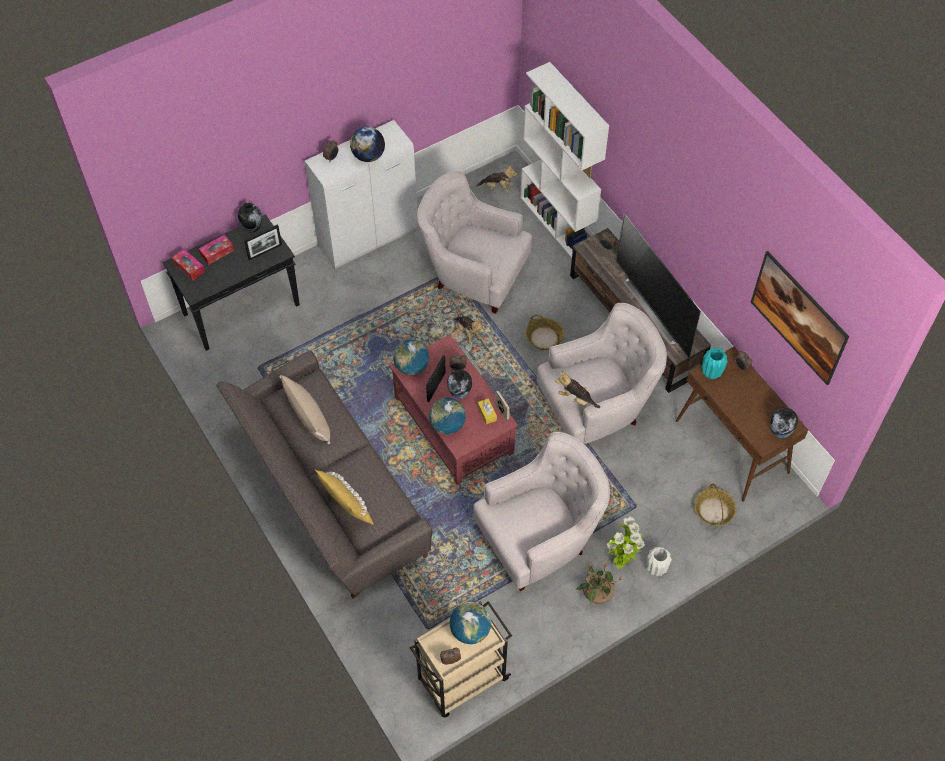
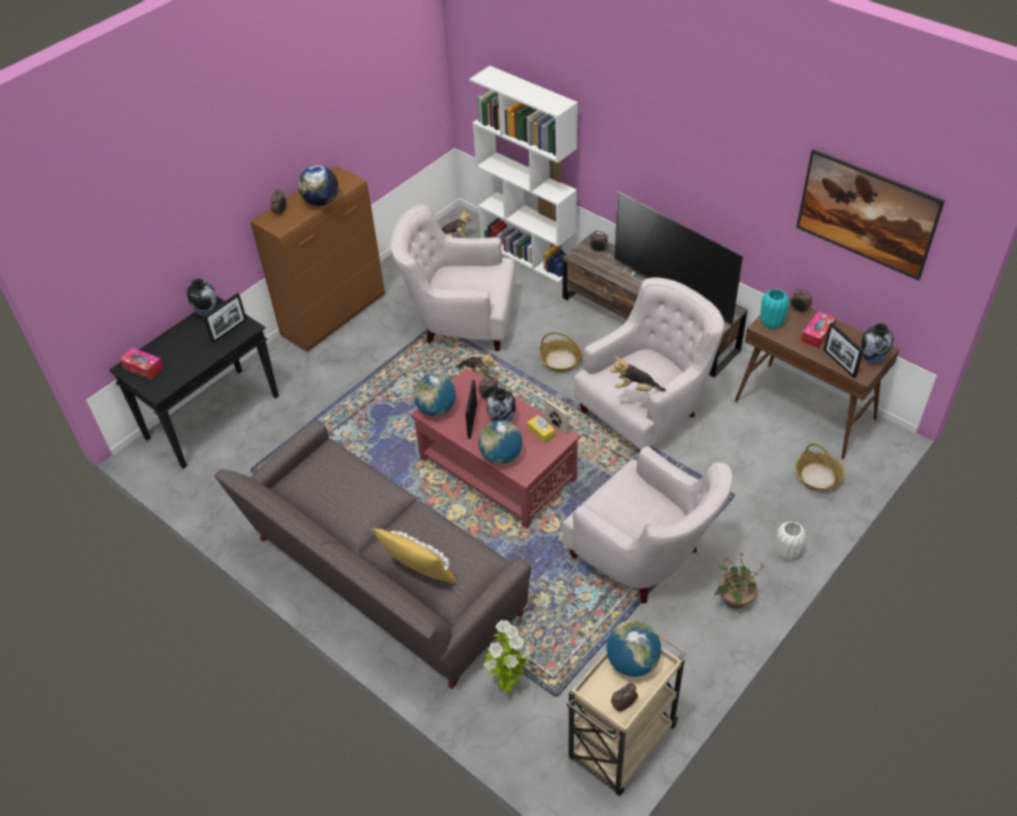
camera: 15 degrees left, 10 degrees down
tissue box [199,234,234,265] -> tissue box moved to [801,311,836,348]
beige pillow [279,375,330,444] -> none
white cabinet [305,120,418,269] -> brown cabinet [250,166,385,352]
white armchair [473,432,610,591] -> white armchair turned 90 degrees clockwise [562,446,732,603]
potted plant [607,516,645,569] -> potted plant moved to [483,620,531,693]
none -> picture frame [824,322,864,378]

